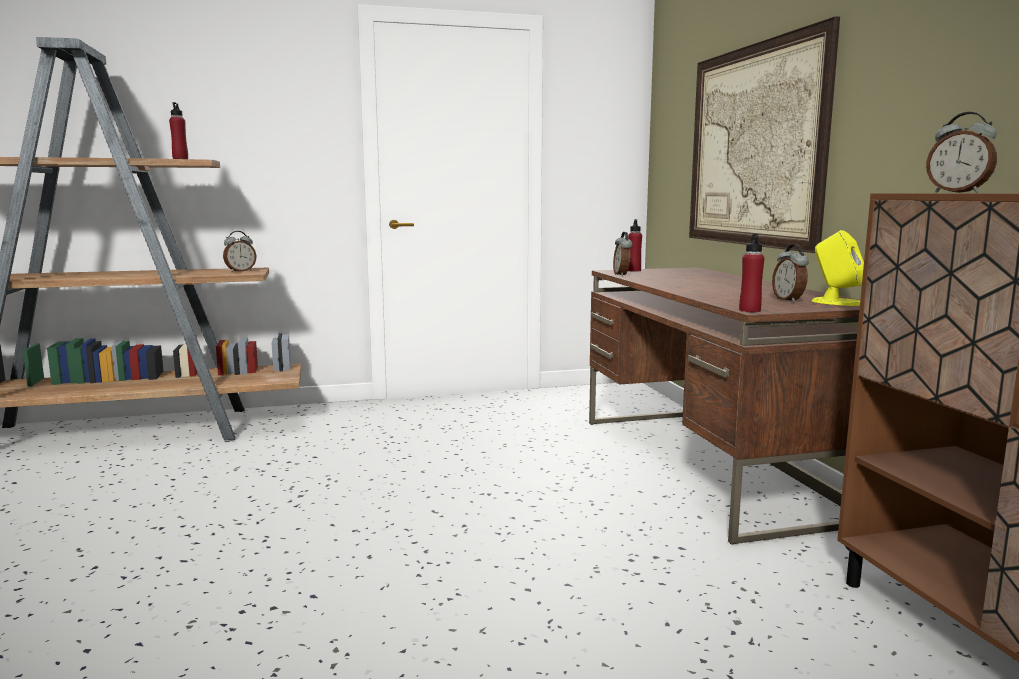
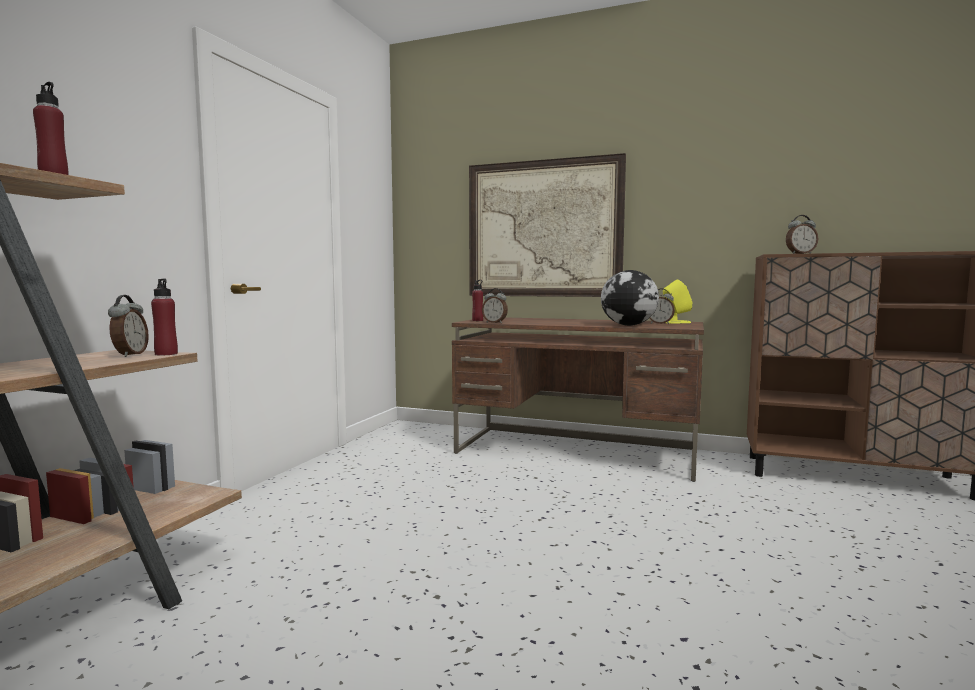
camera: 55 degrees left, 5 degrees down
red bottle [739,233,764,312] -> red bottle moved to [151,279,178,356]
none -> globe [601,270,659,326]

